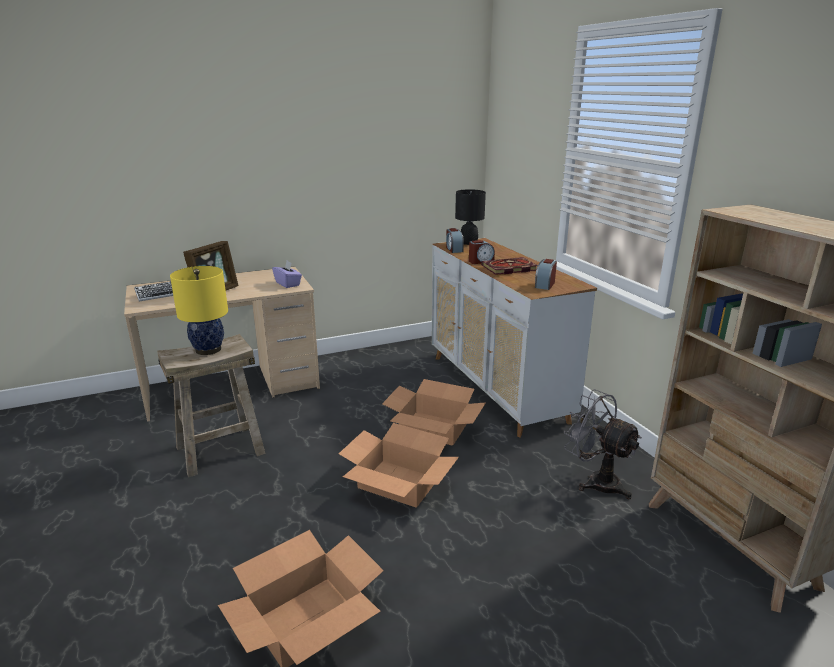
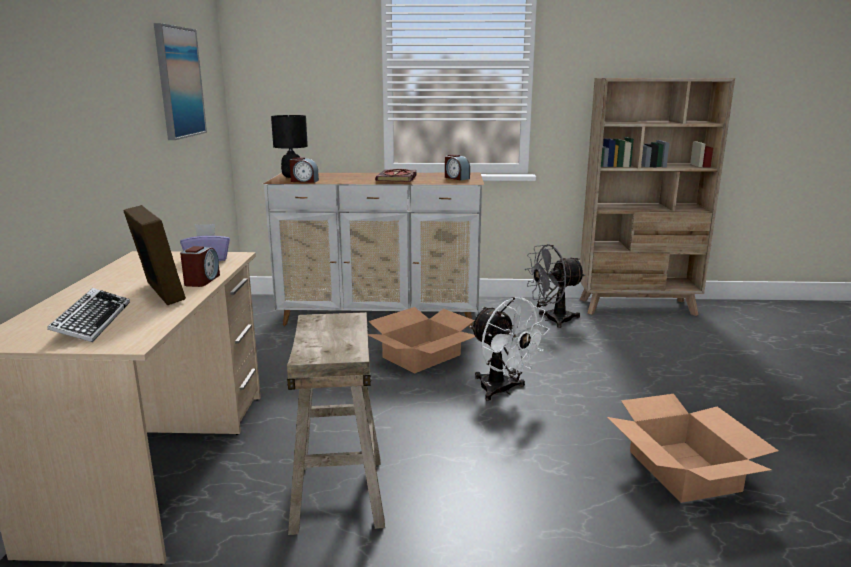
camera: 65 degrees left, 5 degrees down
yellow table lamp [170,266,228,355] -> none
cardboard box [339,423,459,507] -> white fan [470,297,550,401]
alarm clock [469,240,495,264] -> alarm clock moved to [180,246,220,287]
none -> picture [154,23,207,140]

